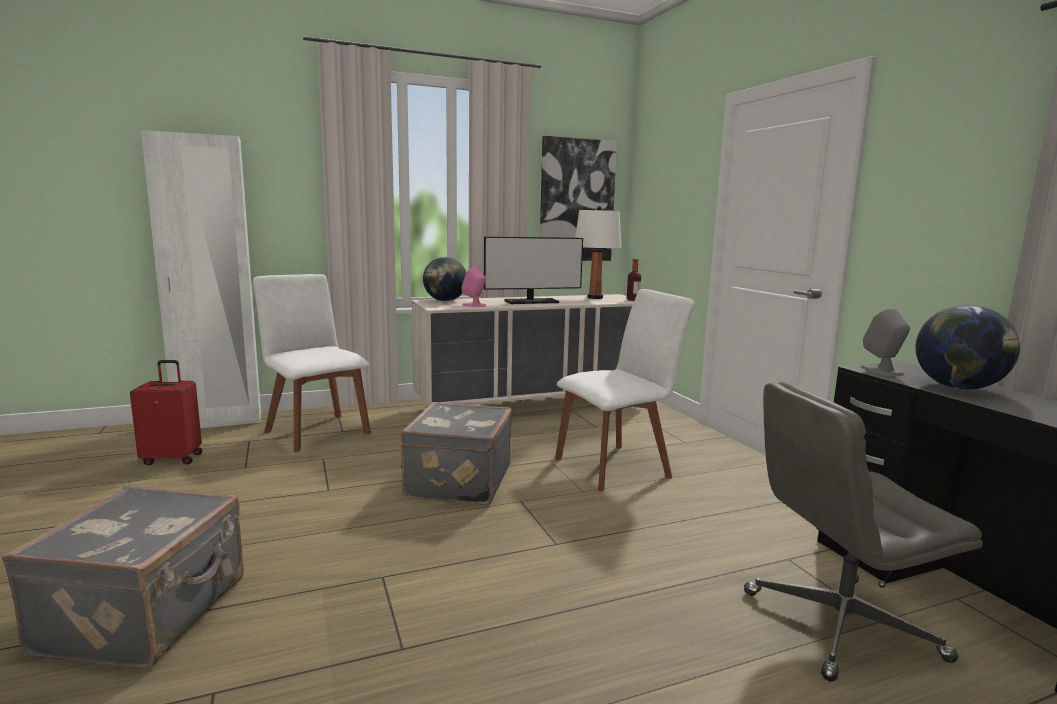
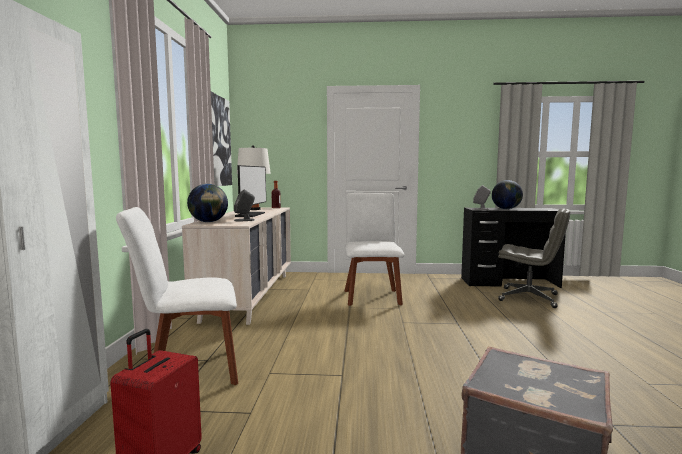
camera: 65 degrees left, 5 degrees down
grey suitcase [400,402,512,505] -> none
pink speaker [462,267,486,307] -> grey speaker [234,190,255,221]
grey office chair [744,382,983,681] -> grey office chair turned 75 degrees counterclockwise [498,208,570,308]

